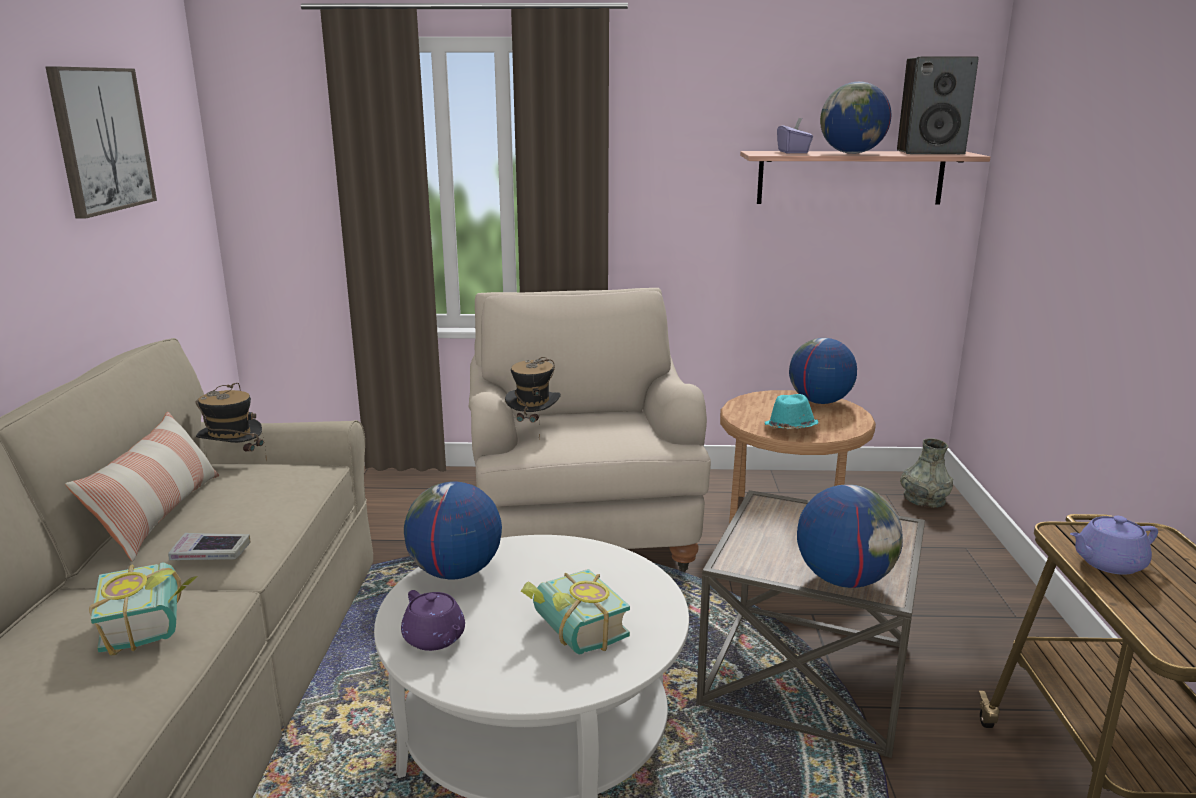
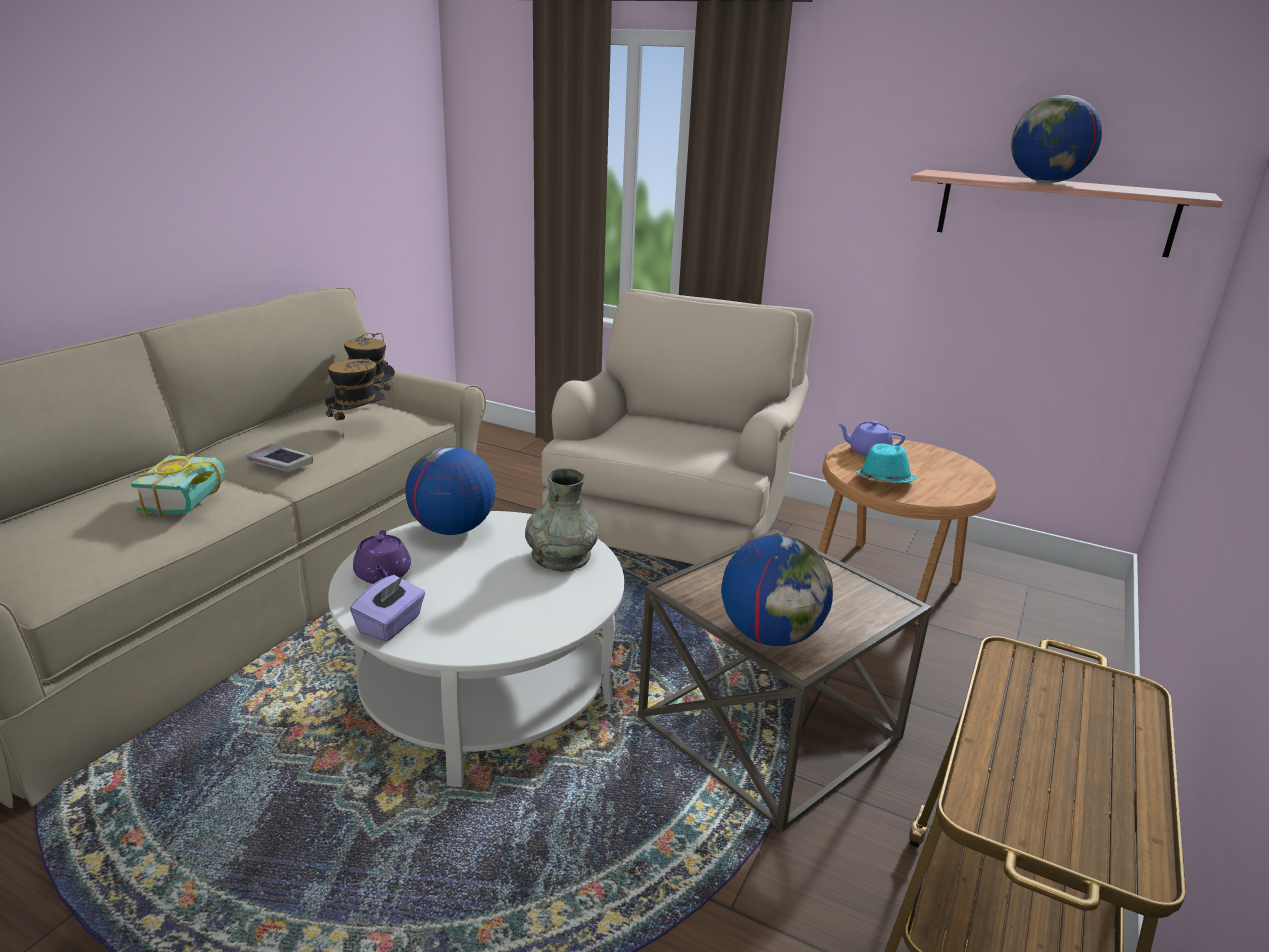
camera: 25 degrees right, 5 degrees up
picture [45,66,157,219] -> none
pillow [65,411,219,562] -> none
hat [505,357,561,439] -> hat moved to [325,358,386,439]
book [521,569,630,654] -> none
purple tissue box [777,118,813,153] -> purple tissue box moved to [350,575,425,642]
globe [789,338,857,404] -> none
speaker [897,56,979,154] -> none
grey vase [900,438,953,508] -> grey vase moved to [525,468,599,571]
purple teapot [1070,516,1158,575] -> purple teapot moved to [837,420,905,456]

